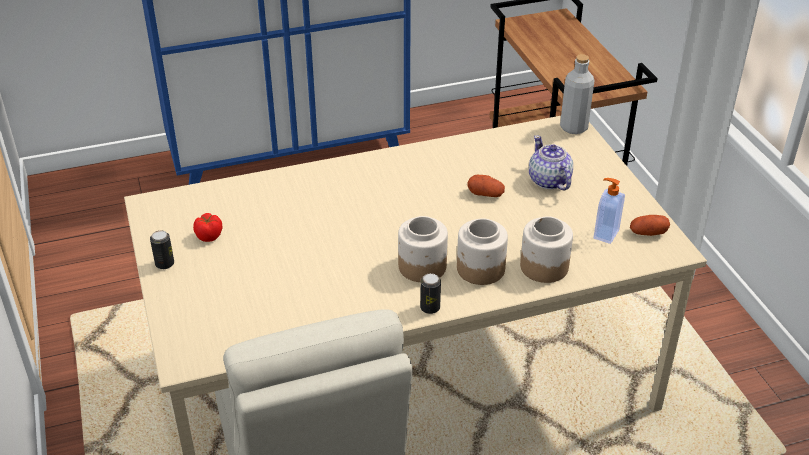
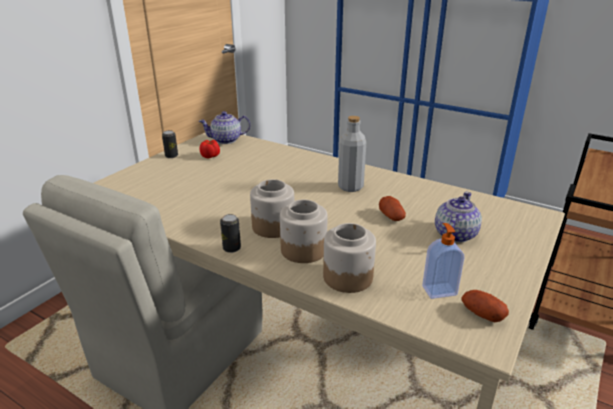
camera: 50 degrees right, 10 degrees down
grey bottle [560,54,594,134] -> grey bottle moved to [338,116,366,192]
none -> teapot [199,111,251,144]

